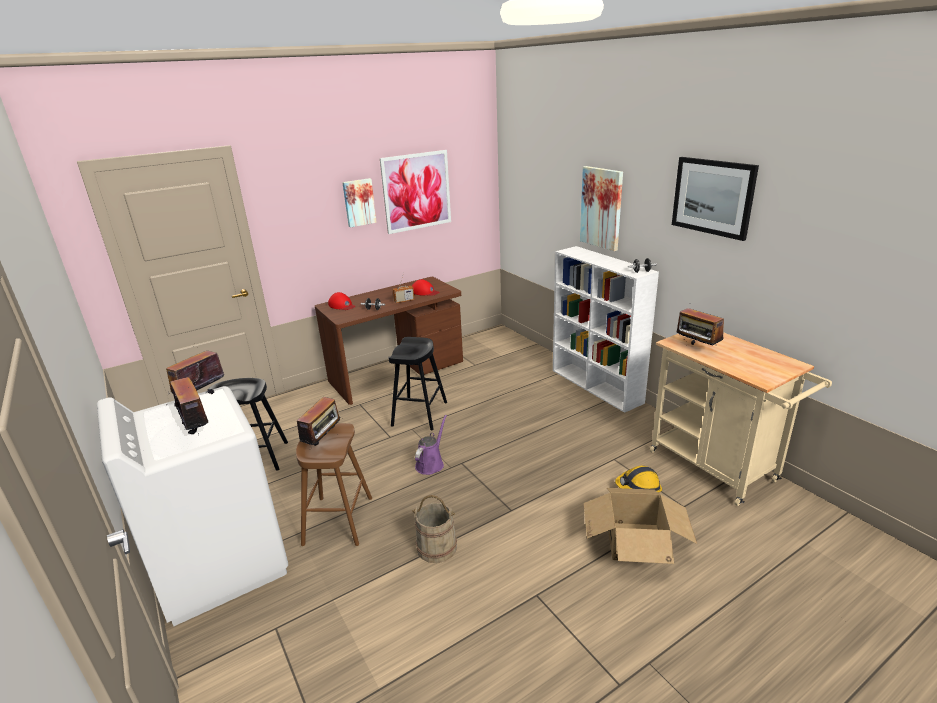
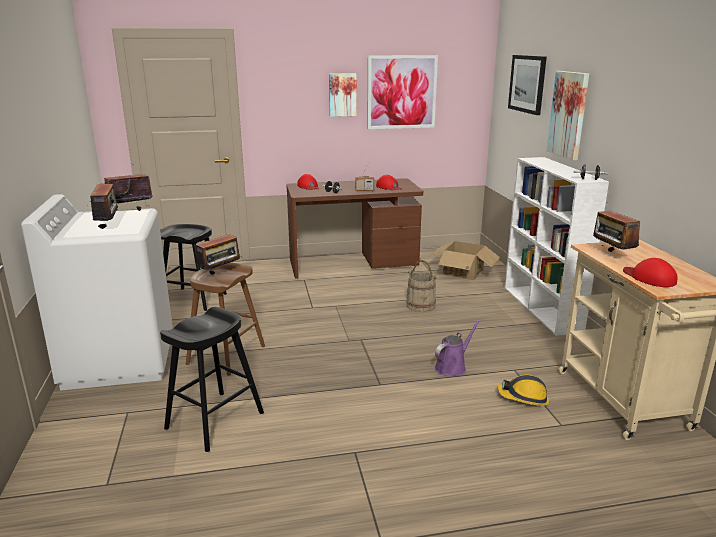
camera: 20 degrees right, 5 degrees down
black stool [388,337,447,430] -> black stool moved to [160,307,264,452]
beige bucket [412,495,457,563] -> beige bucket moved to [406,260,437,312]
purple watering can [415,415,447,475] -> purple watering can moved to [434,320,481,377]
cardboard box [584,488,697,564] -> cardboard box moved to [428,241,500,280]
picture [672,157,759,241] -> picture moved to [508,55,547,115]
none -> red cap [623,258,677,287]

